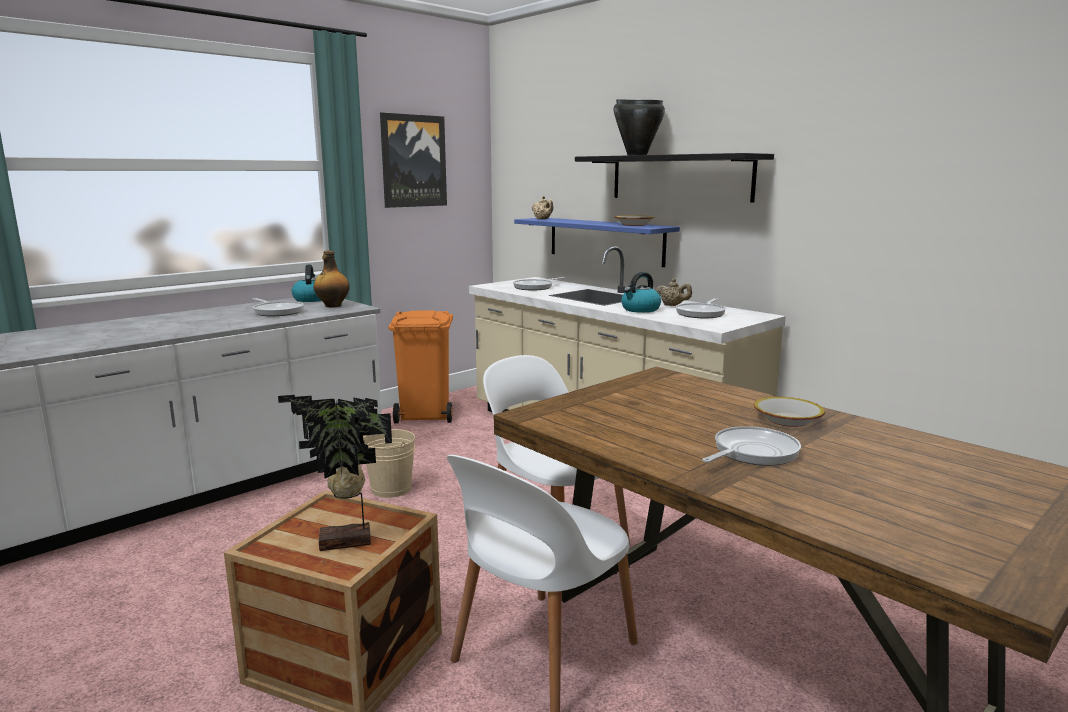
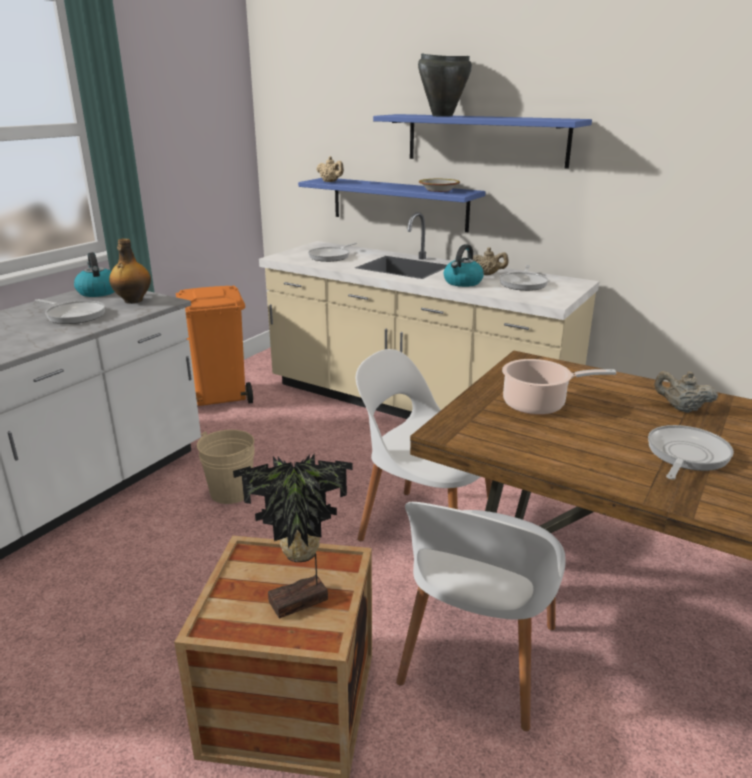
camera: 15 degrees left, 10 degrees up
picture [380,113,447,208] -> none
black shelf [575,153,774,203] -> blue shelf [373,114,592,169]
bowl [754,397,825,427] -> beige teapot [654,371,718,413]
none -> cooking pot [502,359,616,415]

